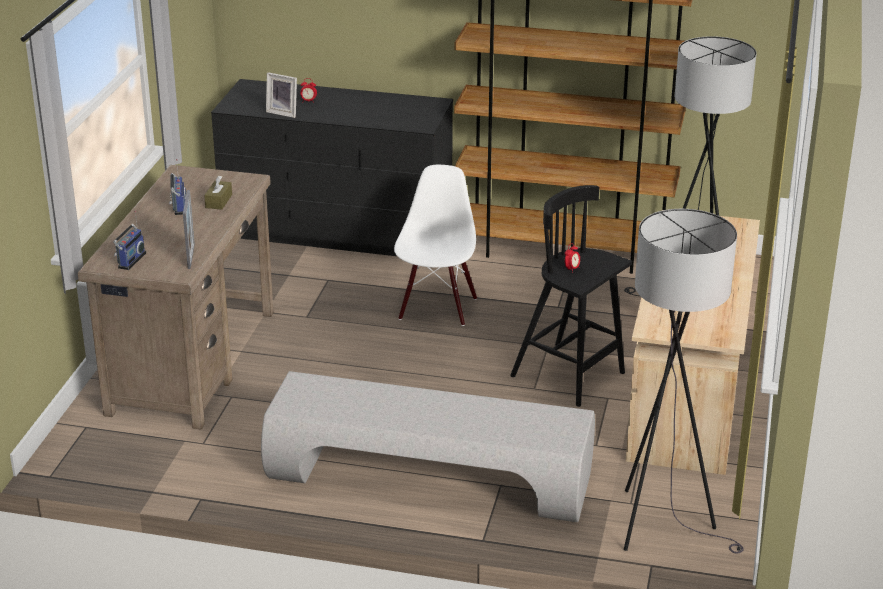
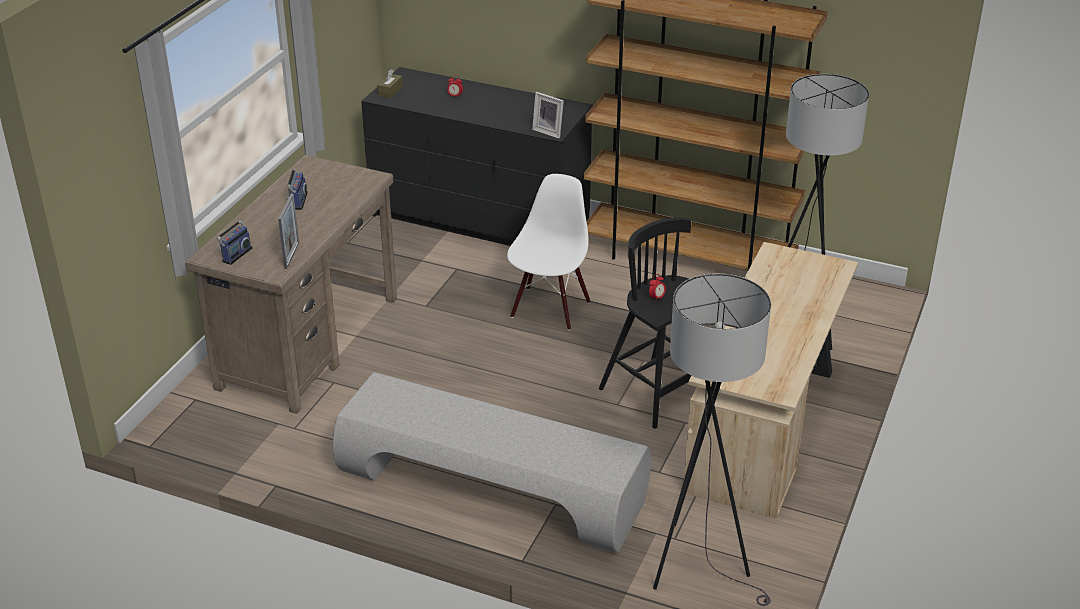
camera: 10 degrees right, 5 degrees up
brown tissue box [204,175,232,210] -> brown tissue box moved to [377,69,403,98]
picture frame [266,72,297,118] -> picture frame moved to [532,92,564,138]

